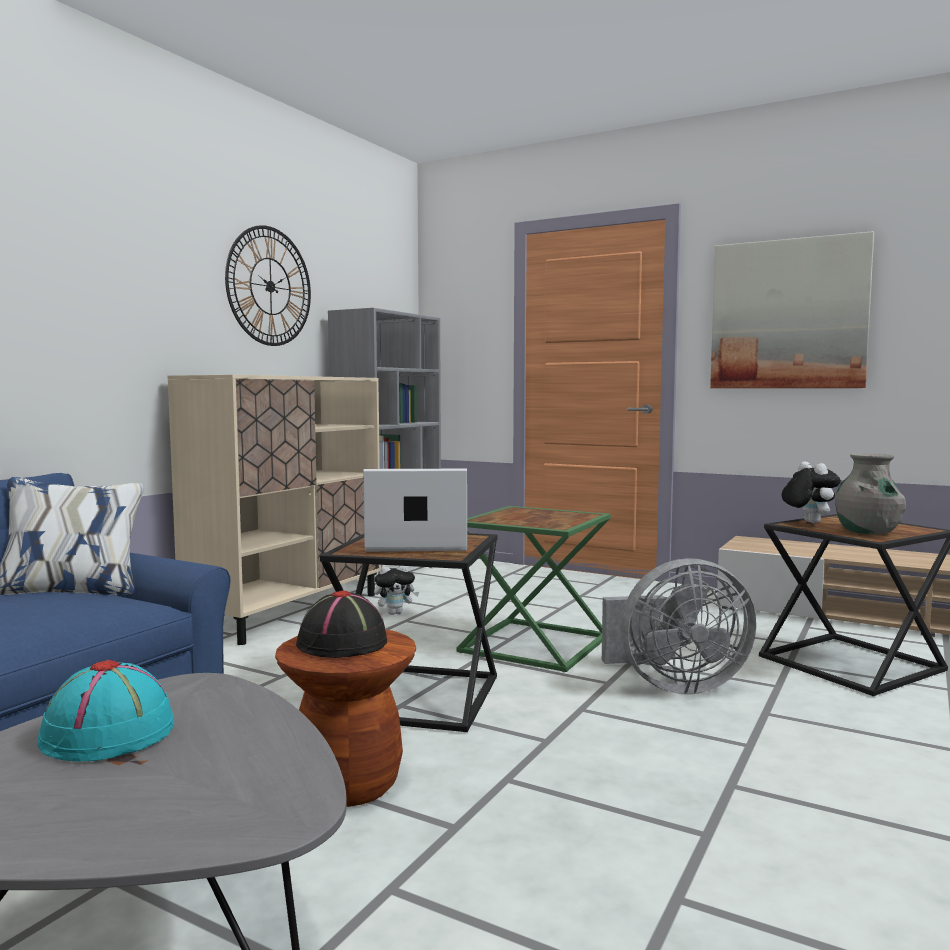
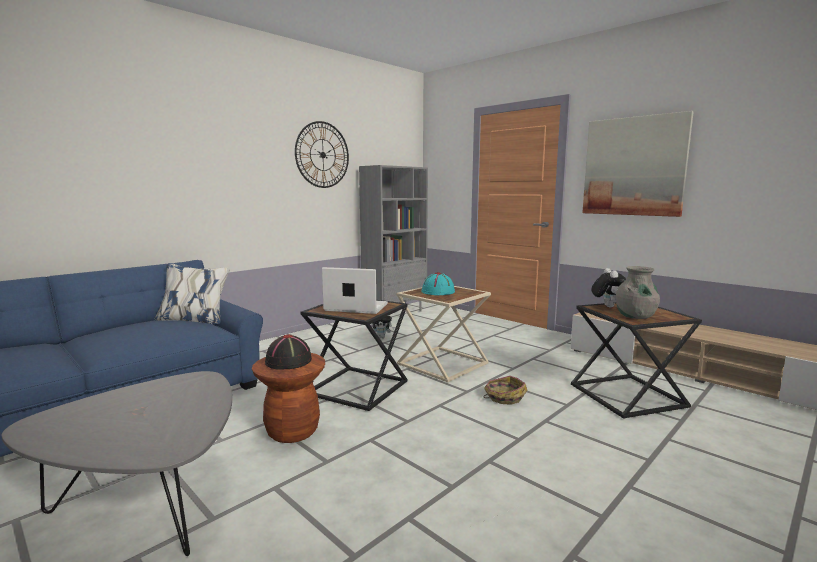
camera: 15 degrees right, 5 degrees up
turquoise hat [37,660,174,762] -> turquoise hat moved to [421,272,455,295]
beige cabinet [168,375,381,645] -> none
green side table [456,506,611,672] -> beige side table [397,286,491,382]
grey fan [602,558,756,694] -> basket [484,376,528,405]

